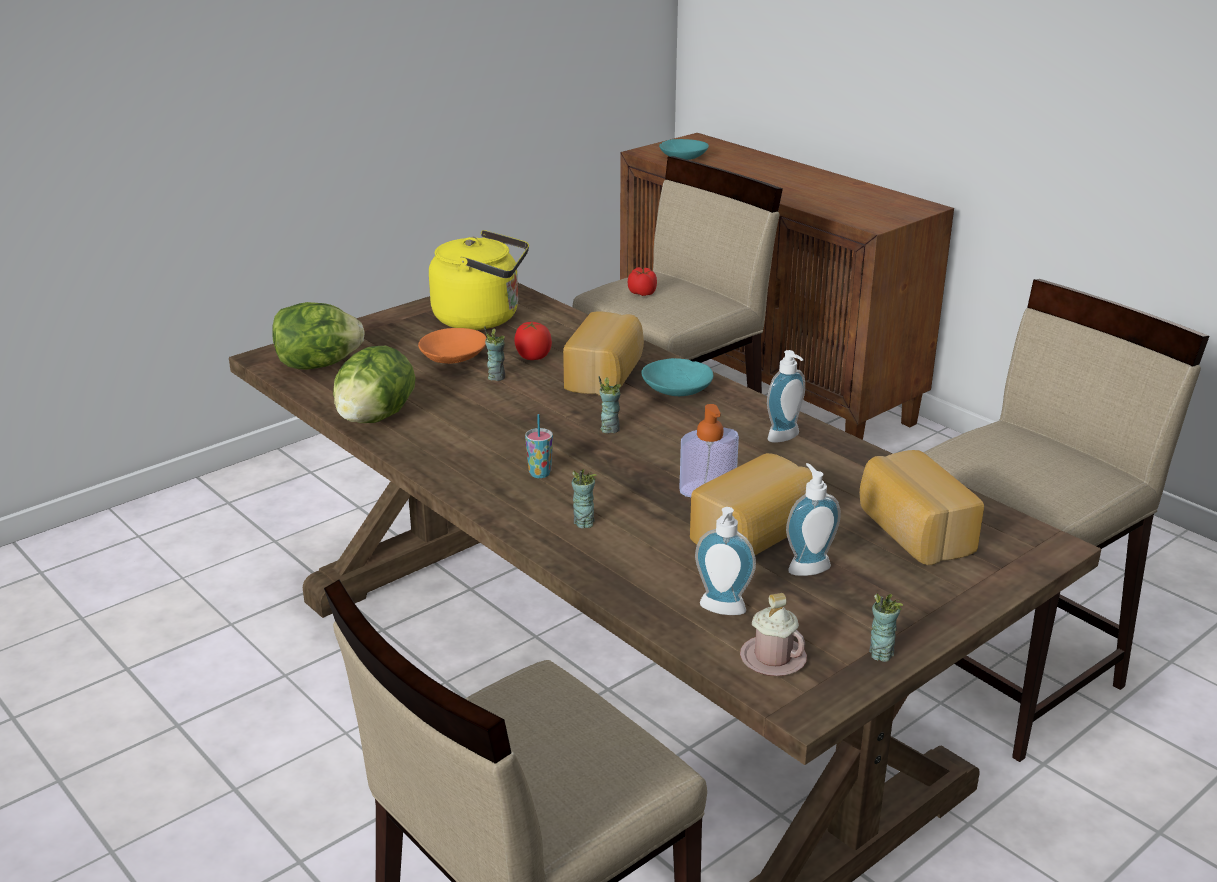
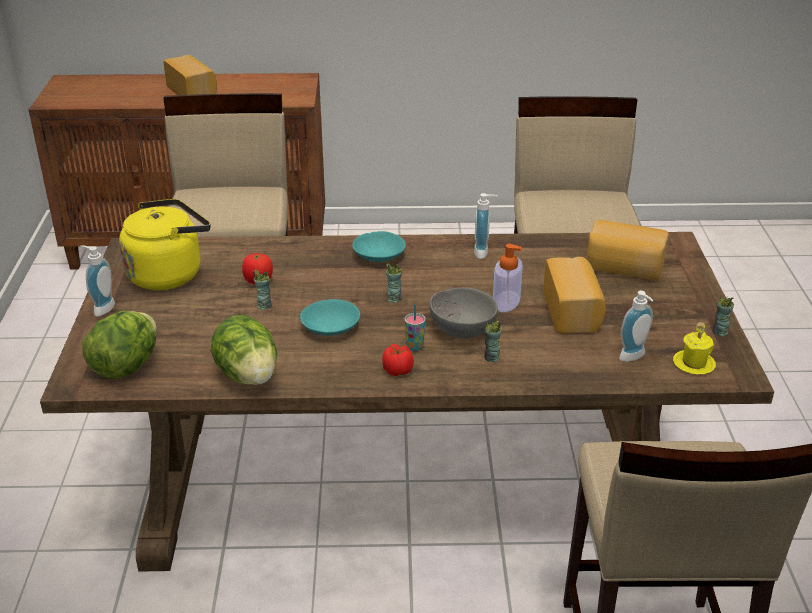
camera: 50 degrees left, 5 degrees up
orange bowl [418,328,487,364] -> none
bread [563,311,644,396] -> bread moved to [163,55,217,95]
tomato [628,267,657,296] -> tomato moved to [382,344,414,376]
turquoise bowl [659,139,709,160] -> turquoise bowl moved to [300,299,360,336]
pink mug [740,593,807,676] -> yellow mug [673,322,716,375]
soap dispenser [786,463,841,576] -> soap dispenser moved to [80,245,115,316]
none -> grey bowl [430,288,498,338]

